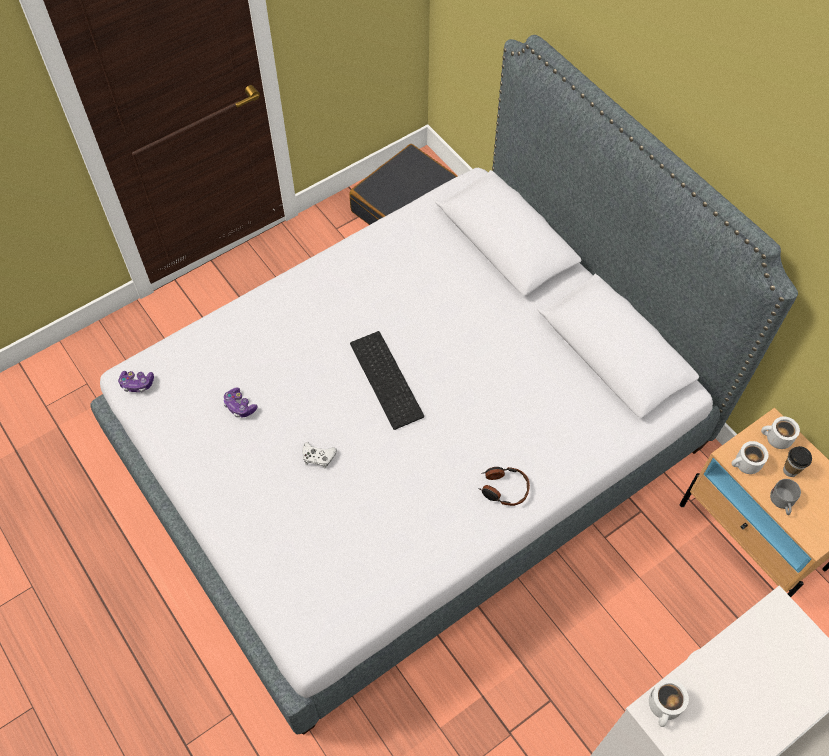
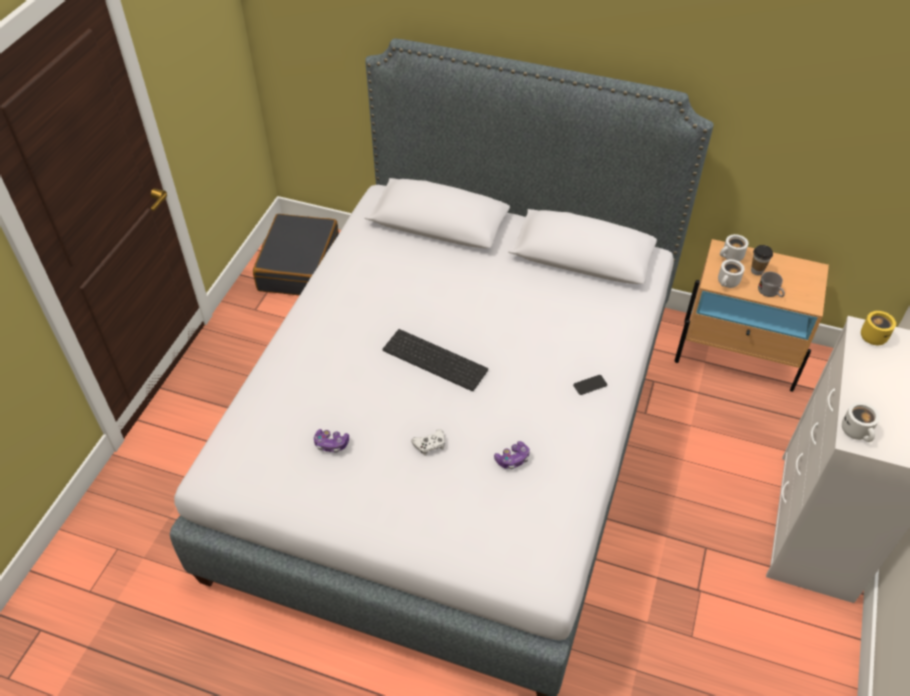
camera: 35 degrees left, 10 degrees down
game controller [118,371,154,392] -> game controller moved to [494,441,530,469]
headphones [478,467,530,506] -> phone [573,375,607,395]
none -> yellow mug [861,311,896,345]

